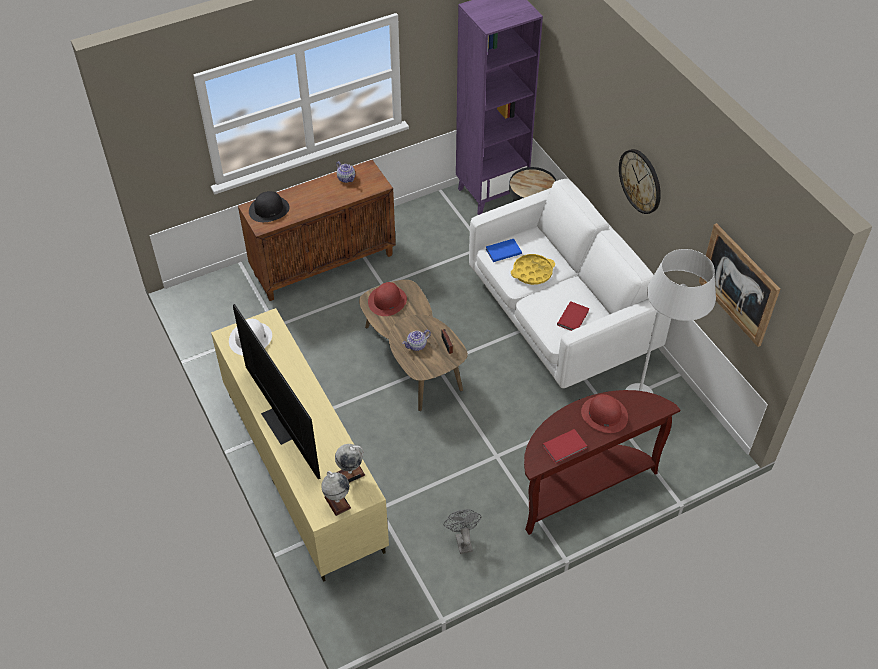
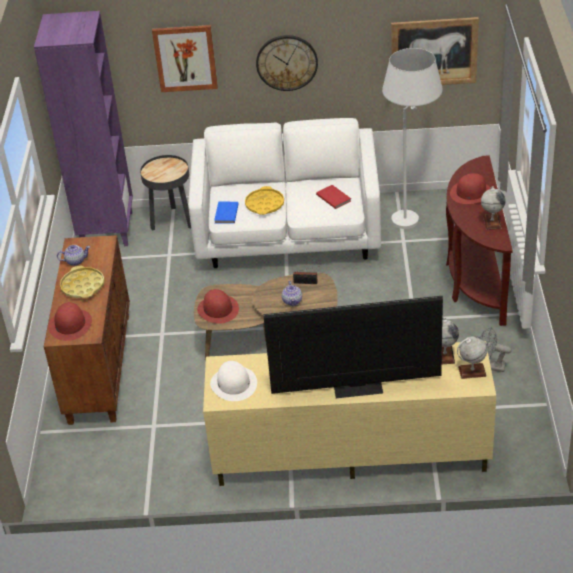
camera: 60 degrees left, 10 degrees down
black hat [249,191,290,222] -> red hat [48,302,92,341]
red book [543,429,587,464] -> globe [481,186,506,230]
none -> yellow tray [60,266,104,298]
none -> picture [152,25,218,92]

